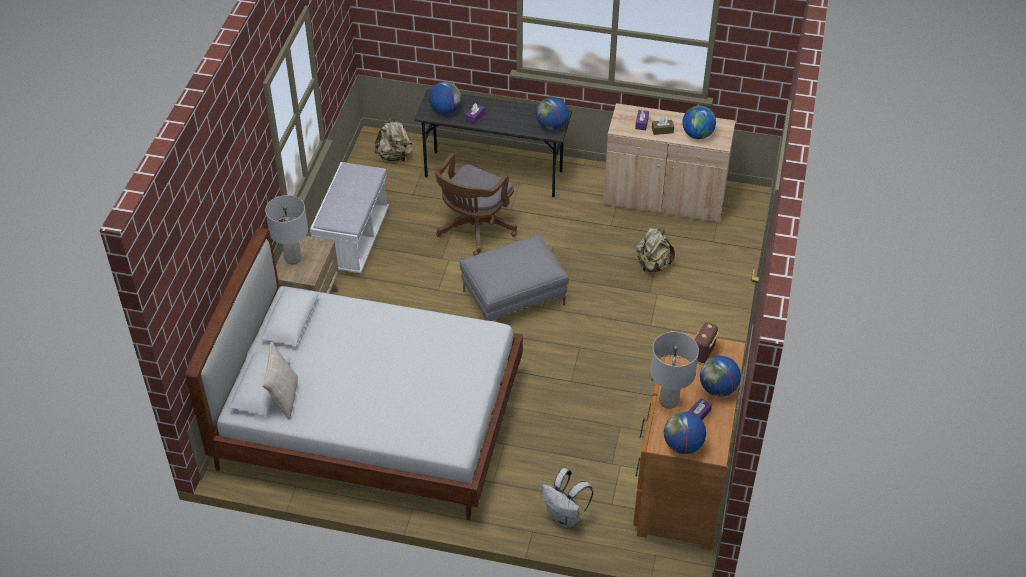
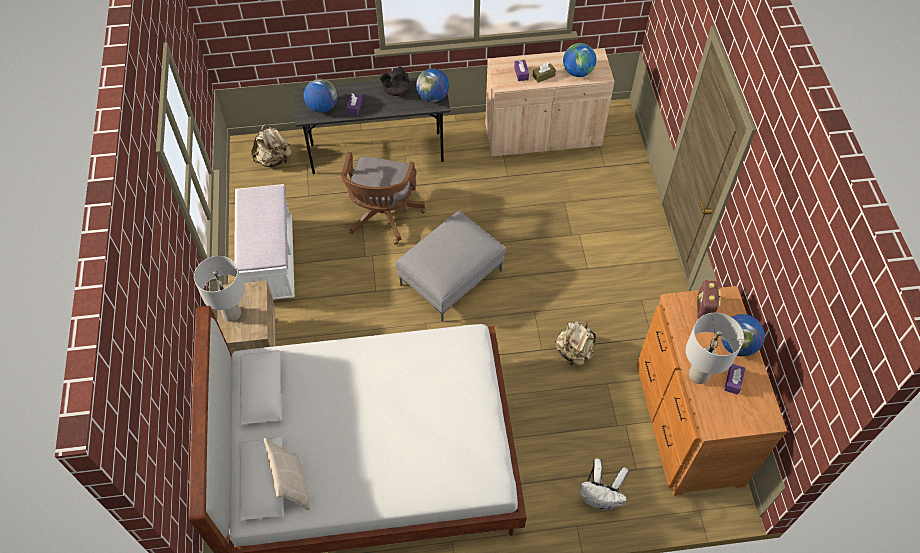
camera: 20 degrees left, 10 degrees up
beige backpack [636,228,675,272] -> beige backpack moved to [555,321,596,366]
globe [664,412,706,454] -> none
none -> black teapot [380,66,410,96]

